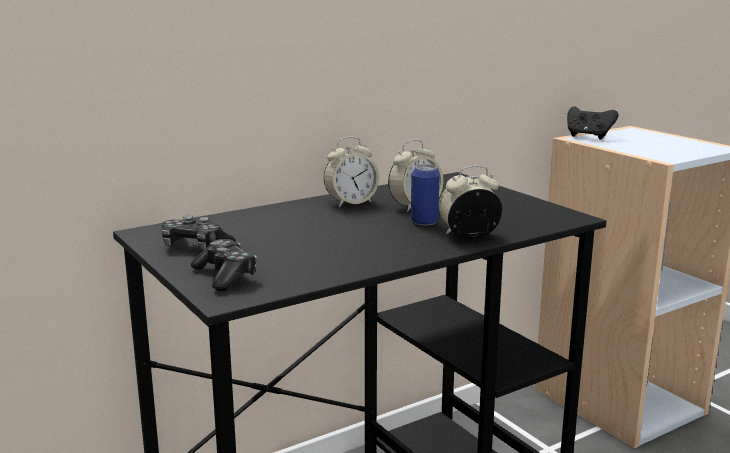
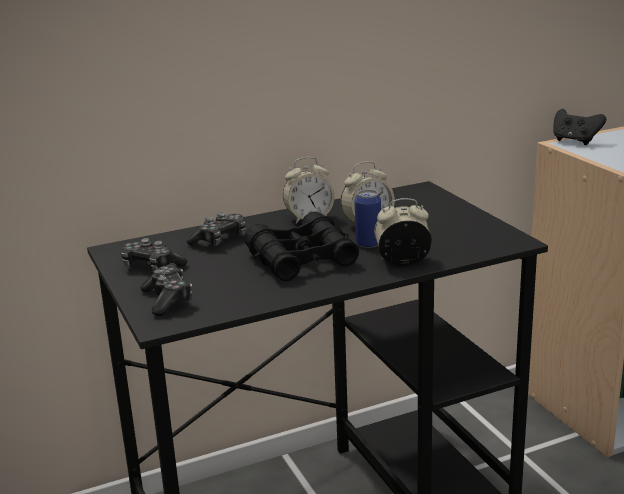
camera: 10 degrees right, 5 degrees up
none -> game controller [187,213,246,246]
none -> black binoculars [245,212,359,281]

